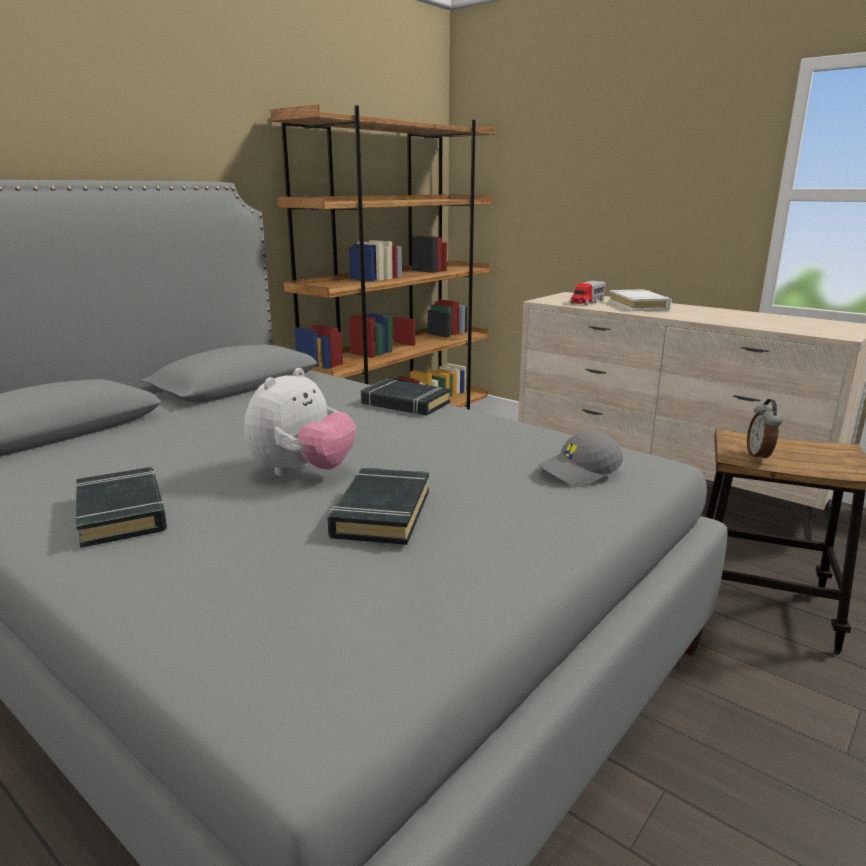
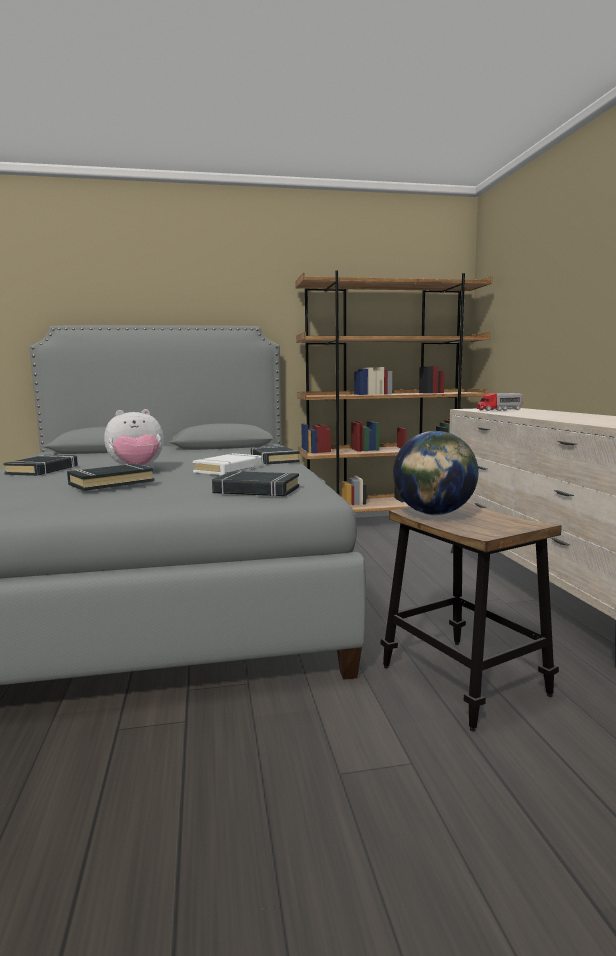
camera: 40 degrees right, 10 degrees down
grey cap [538,430,623,487] -> black book [212,471,299,497]
white book [609,289,672,311] -> white book moved to [193,453,262,475]
alarm clock [747,399,783,462] -> globe [393,431,478,515]

